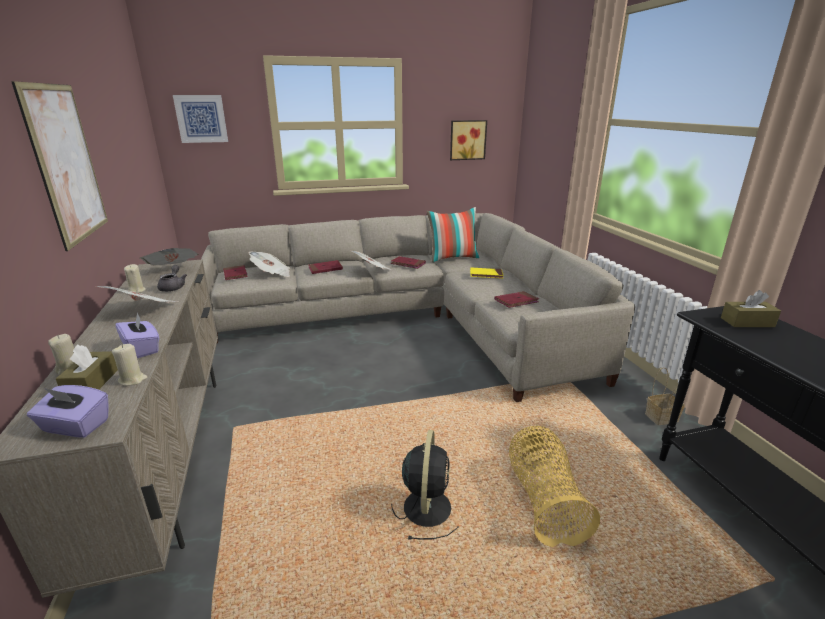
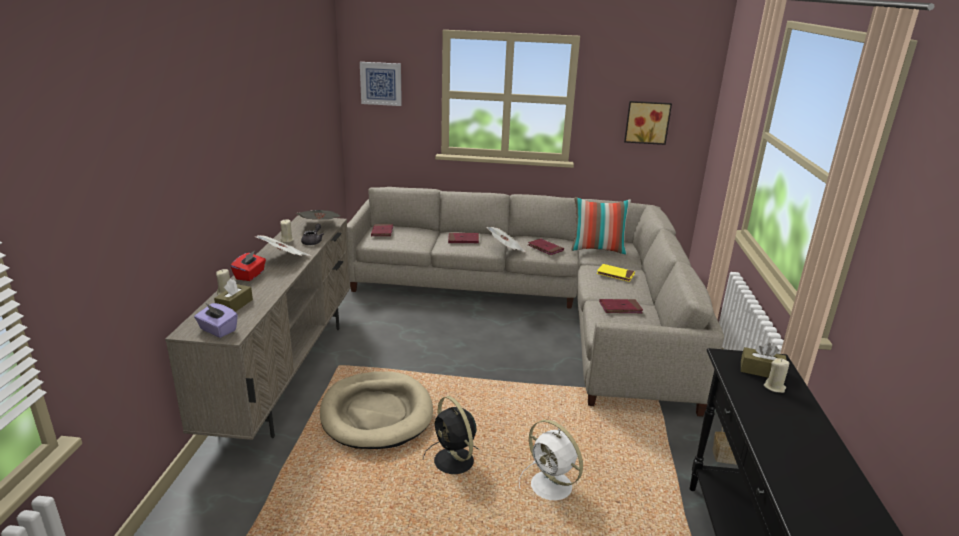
camera: 20 degrees right, 0 degrees up
picture [11,81,108,251] -> none
beige candle [112,344,147,386] -> beige candle moved to [764,358,789,393]
purple tissue box [115,312,159,358] -> none
newspaper [249,251,290,277] -> none
black fan [391,430,459,540] -> black fan turned 120 degrees clockwise [423,396,479,474]
basket [509,426,600,547] -> white fan [519,420,583,500]
none -> red tissue box [231,251,266,281]
none -> beige dog bed [320,371,433,449]

